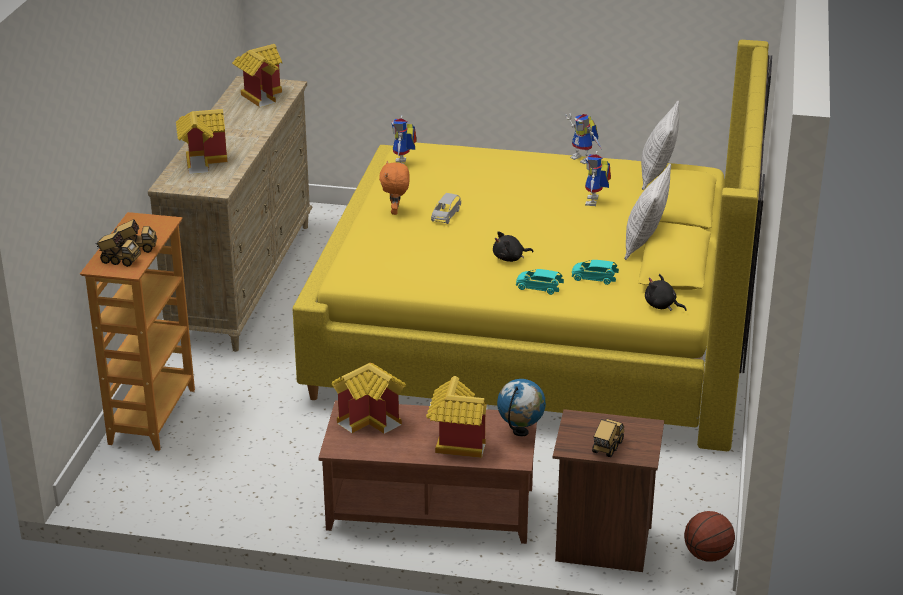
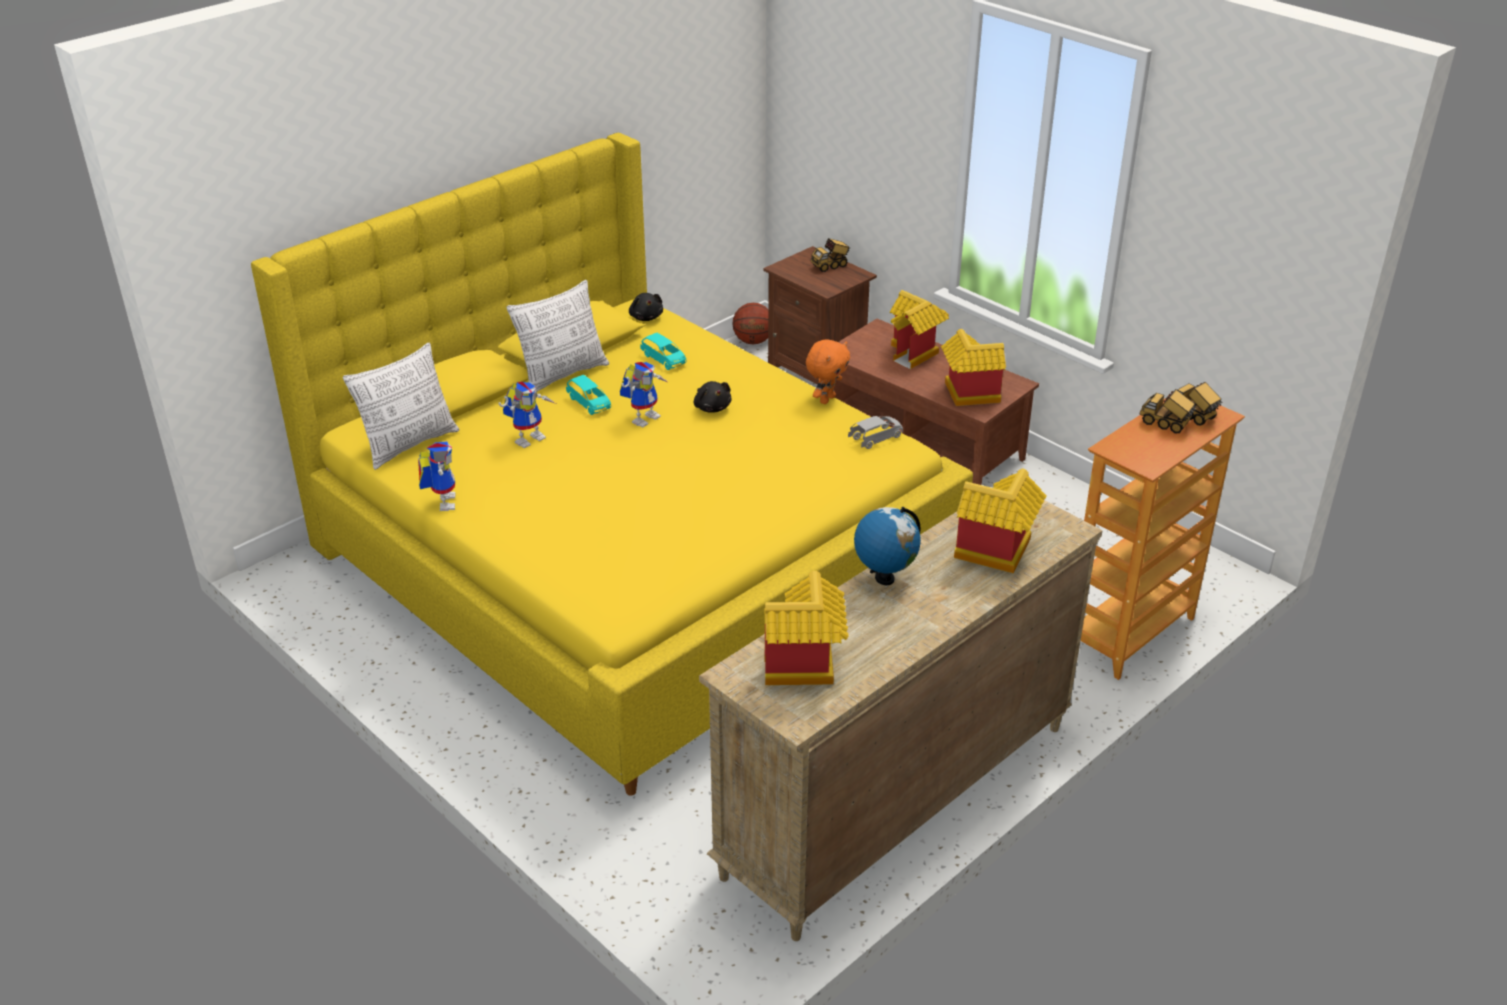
camera: 145 degrees left, 5 degrees up
orange plush toy [379,161,410,215] -> orange plush toy moved to [806,339,850,404]
toy robot [391,116,417,165] -> toy robot moved to [620,362,669,428]
grey toy car [431,193,461,224] -> grey toy car moved to [848,416,903,449]
black plush toy [493,231,534,262] -> black plush toy turned 45 degrees clockwise [694,381,732,413]
globe [497,379,546,437] -> globe moved to [854,507,921,585]
turquoise toy car [516,269,564,295] -> turquoise toy car moved to [566,375,611,415]

